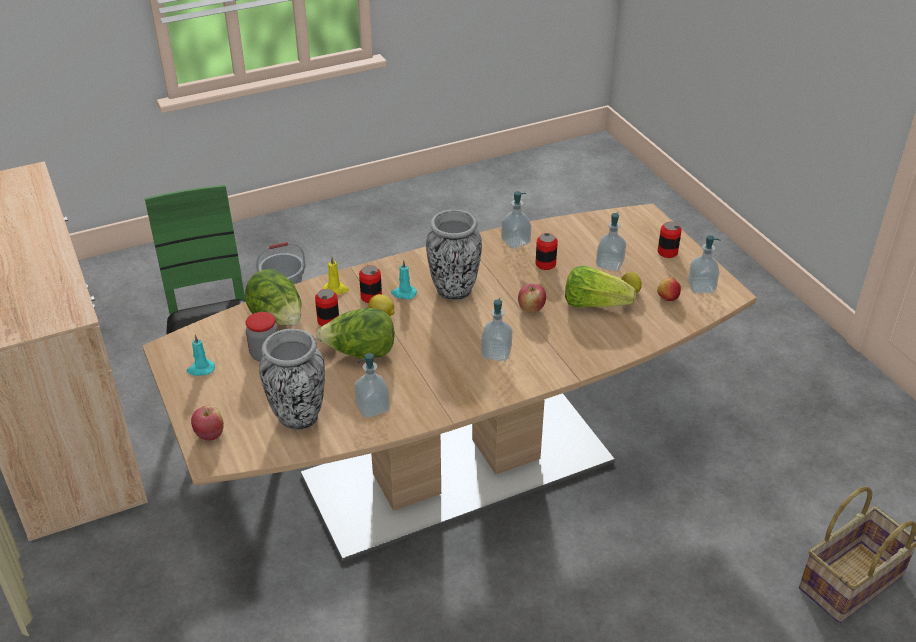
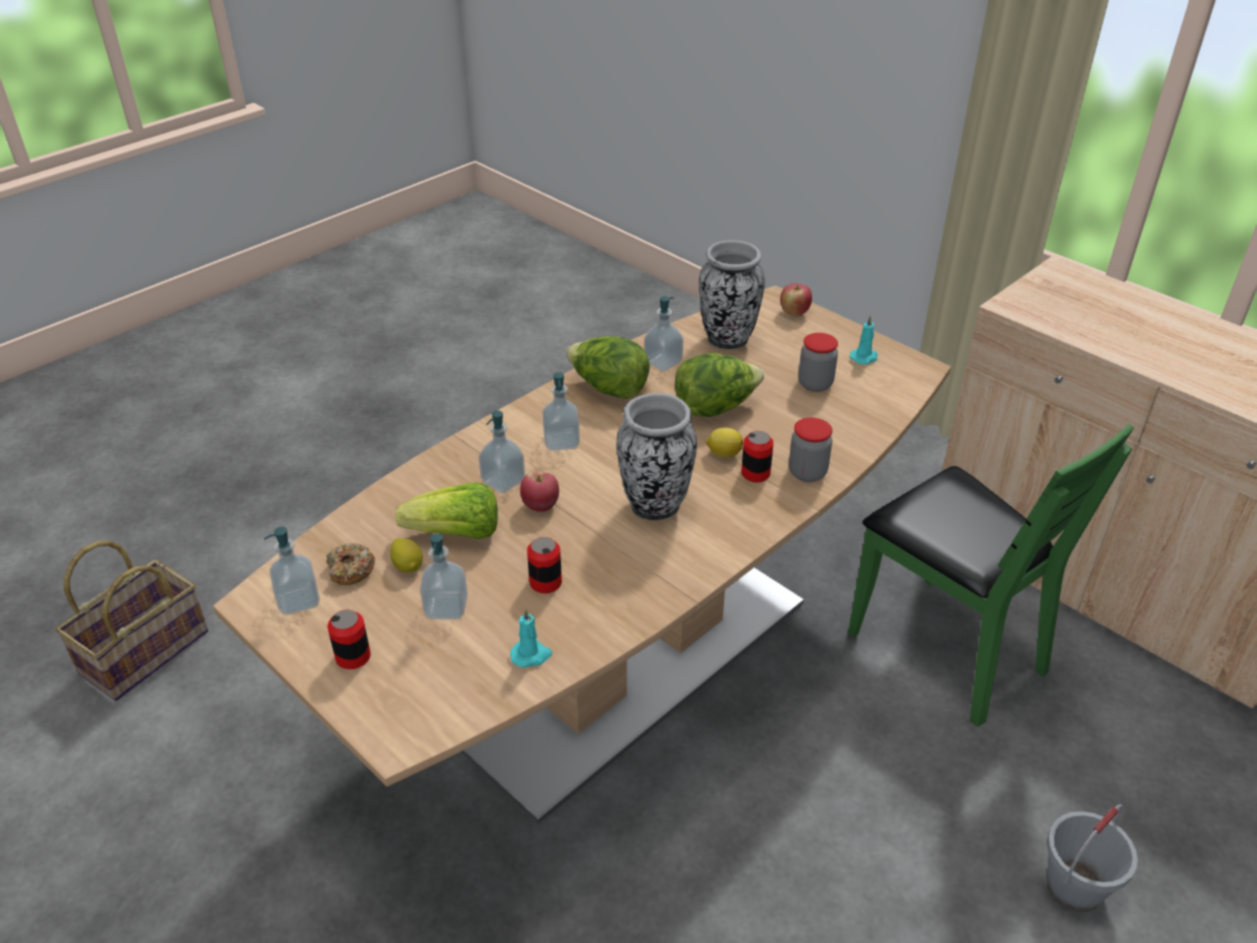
camera: 160 degrees right, 0 degrees up
lettuce [245,269,302,325] -> lettuce moved to [566,336,650,399]
can [315,289,339,326] -> none
yellow candle [323,257,349,295] -> jar [789,417,832,482]
turquoise candle [391,260,417,299] -> turquoise candle moved to [510,609,553,668]
soap dispenser [501,191,531,249] -> soap dispenser moved to [478,410,525,493]
apple [657,277,681,301] -> donut [326,543,375,585]

